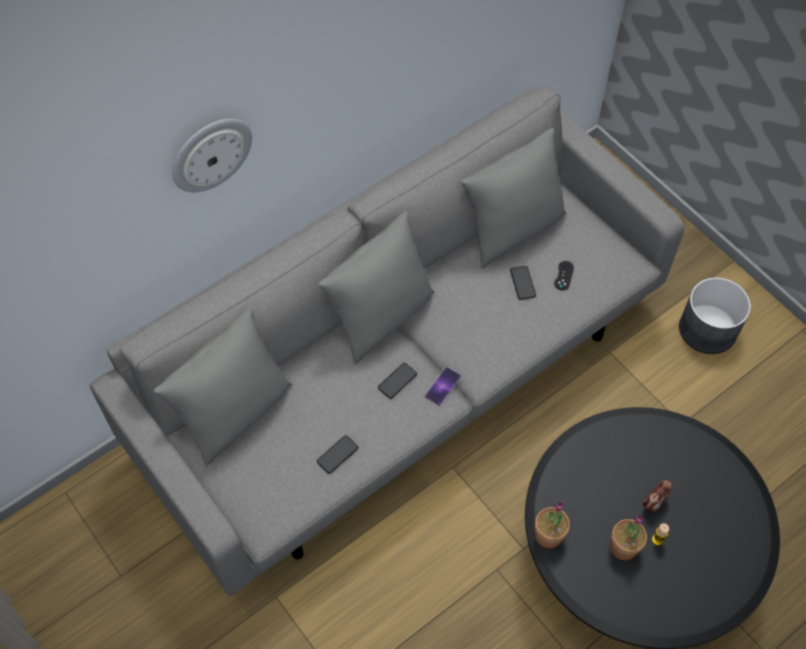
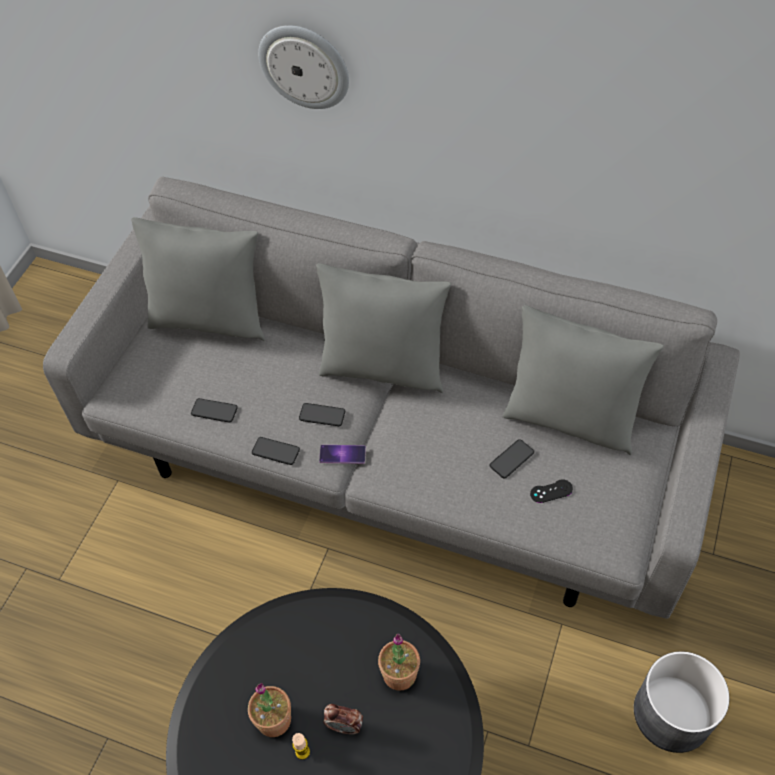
camera: 60 degrees right, 5 degrees down
potted plant [535,502,570,548] -> potted plant moved to [378,634,420,691]
none -> phone [252,437,300,465]

